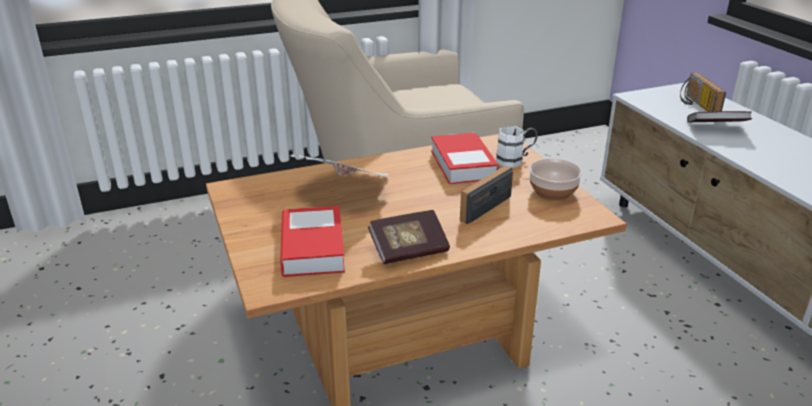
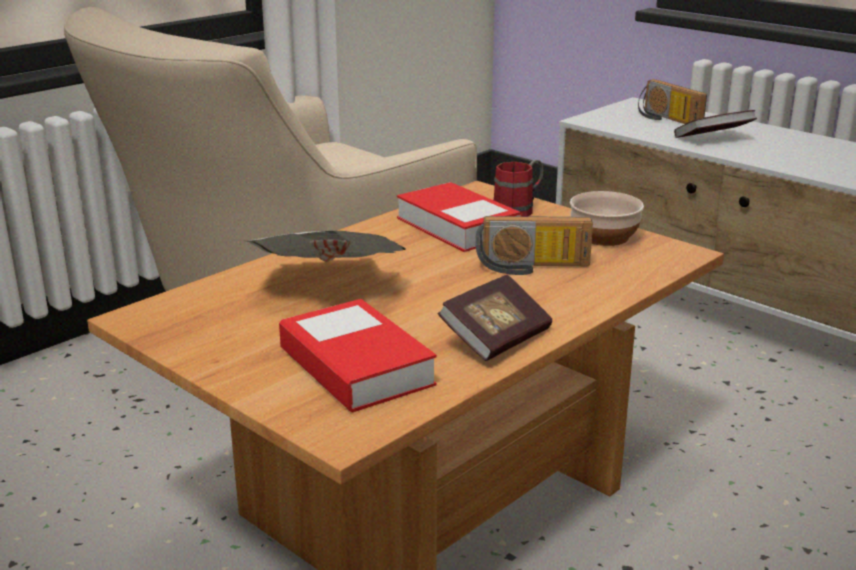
camera: 25 degrees left, 5 degrees down
radio [460,166,513,224] -> radio turned 105 degrees counterclockwise [475,216,593,275]
white mug [496,126,538,167] -> red mug [494,160,544,216]

